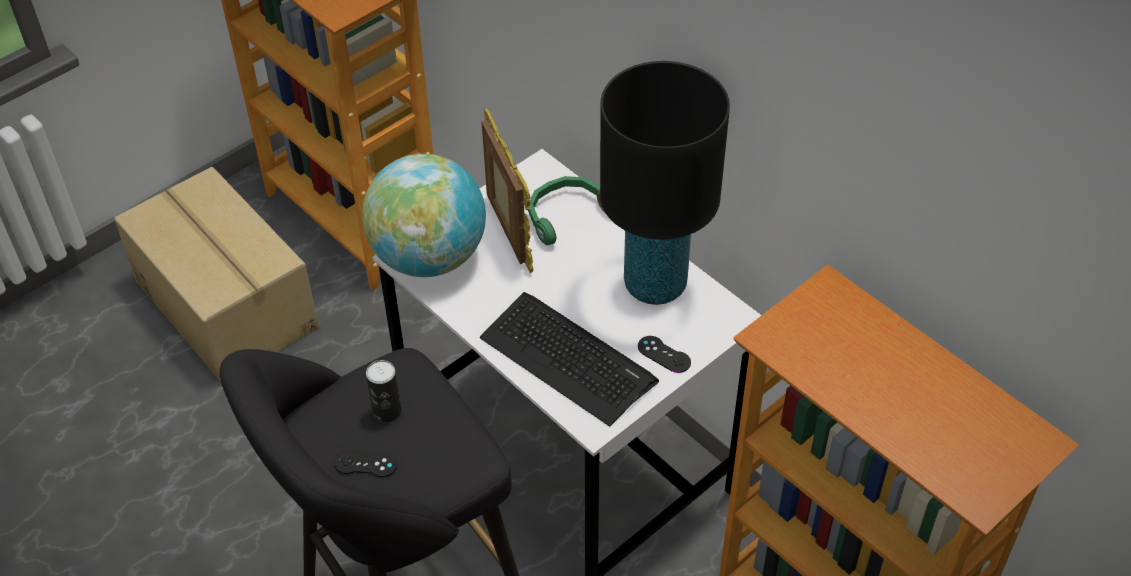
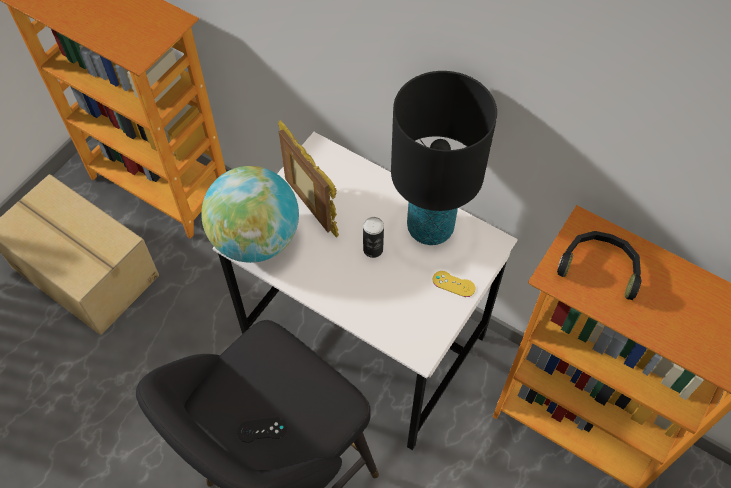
camera: 15 degrees left, 10 degrees up
can [366,360,402,422] -> can moved to [363,217,384,258]
keyboard [480,292,659,426] -> none
green headphones [528,176,606,246] -> none
black game controller [638,336,691,373] -> yellow game controller [433,271,475,297]
none -> black headphones [557,231,642,300]

